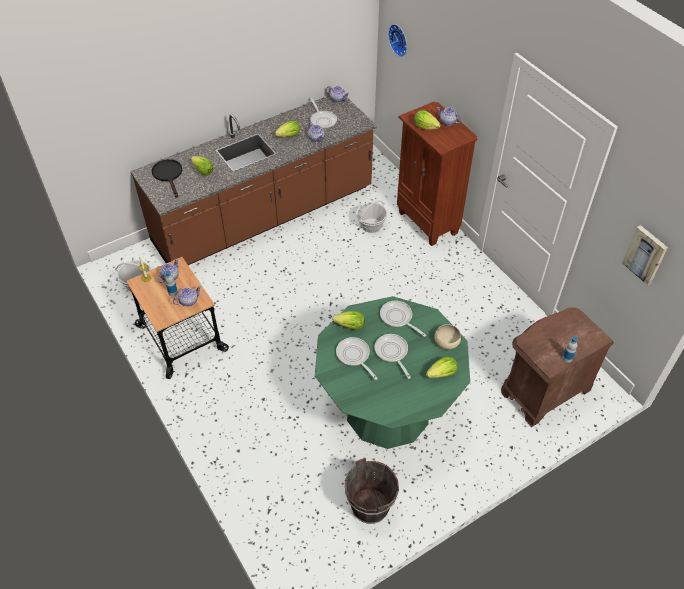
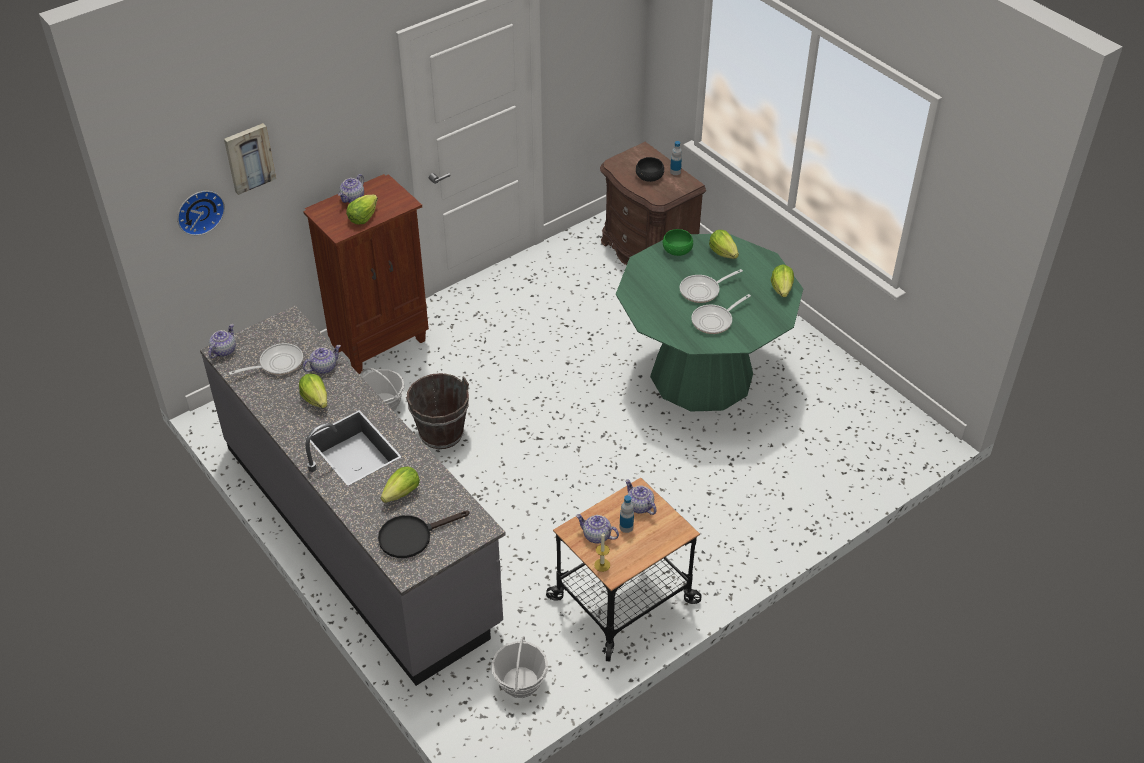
camera: 95 degrees left, 5 degrees down
brown counter [130,95,377,265] -> grey counter [200,306,506,686]
lettuce [332,311,365,330] -> lettuce moved to [771,264,794,297]
brown bucket [345,458,399,524] -> brown bucket moved to [406,373,469,449]
frying pan [380,301,426,337] -> none
beige bowl [434,324,461,349] -> green bowl [663,229,693,256]
picture [622,225,668,285] -> picture moved to [224,123,276,195]
none -> black bowl [636,157,664,182]

